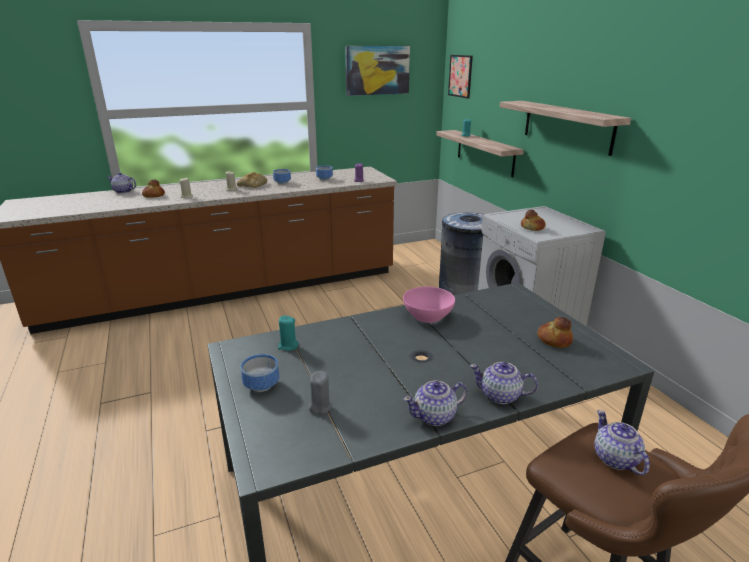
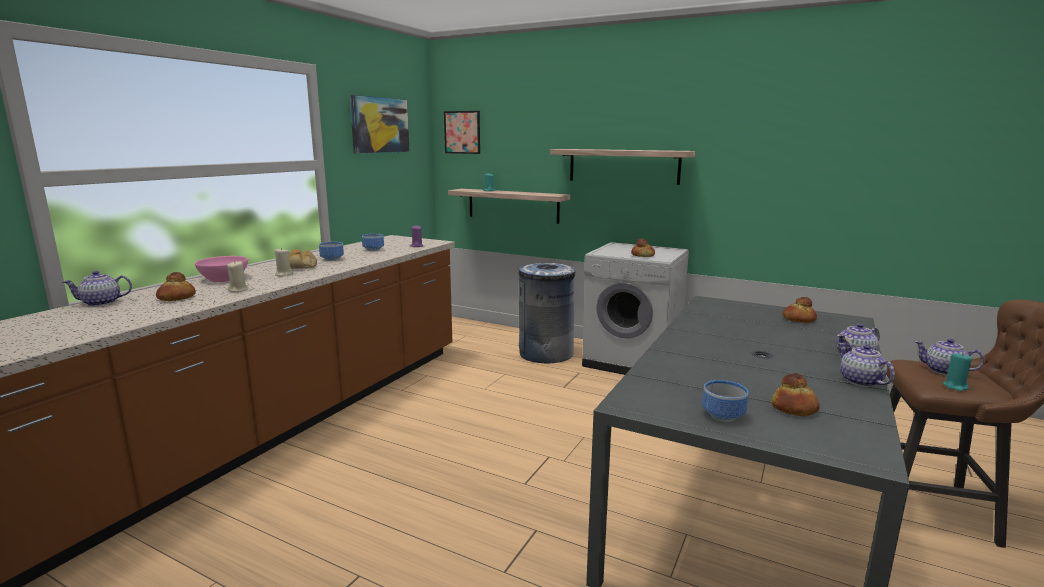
camera: 40 degrees left, 10 degrees down
turquoise candle [278,316,299,351] -> turquoise candle moved to [943,353,972,391]
grey candle [308,371,332,414] -> bread [772,373,820,417]
pink bowl [403,286,455,323] -> pink bowl moved to [195,256,248,282]
teapot [403,381,467,426] -> teapot turned 135 degrees clockwise [838,343,895,387]

